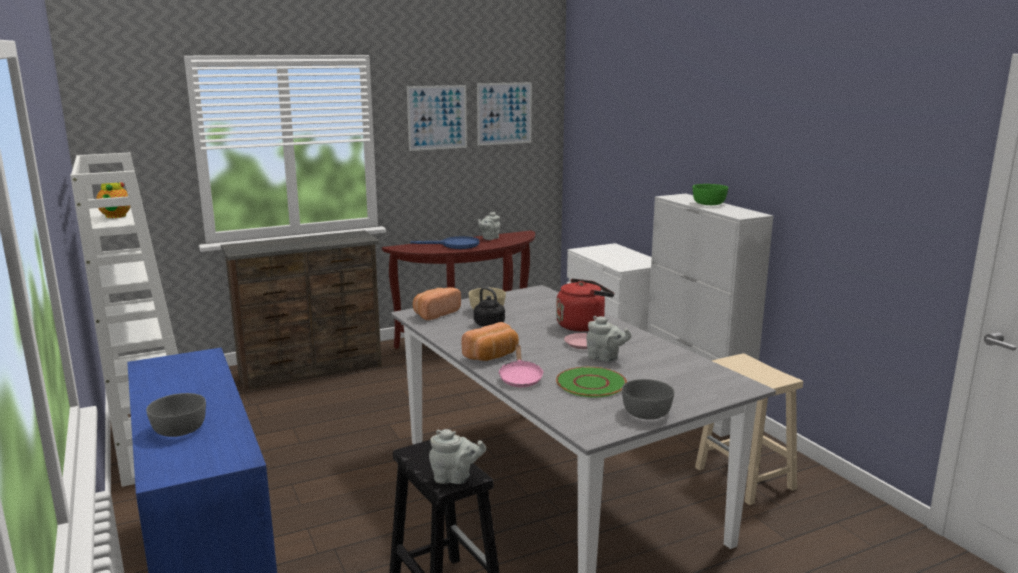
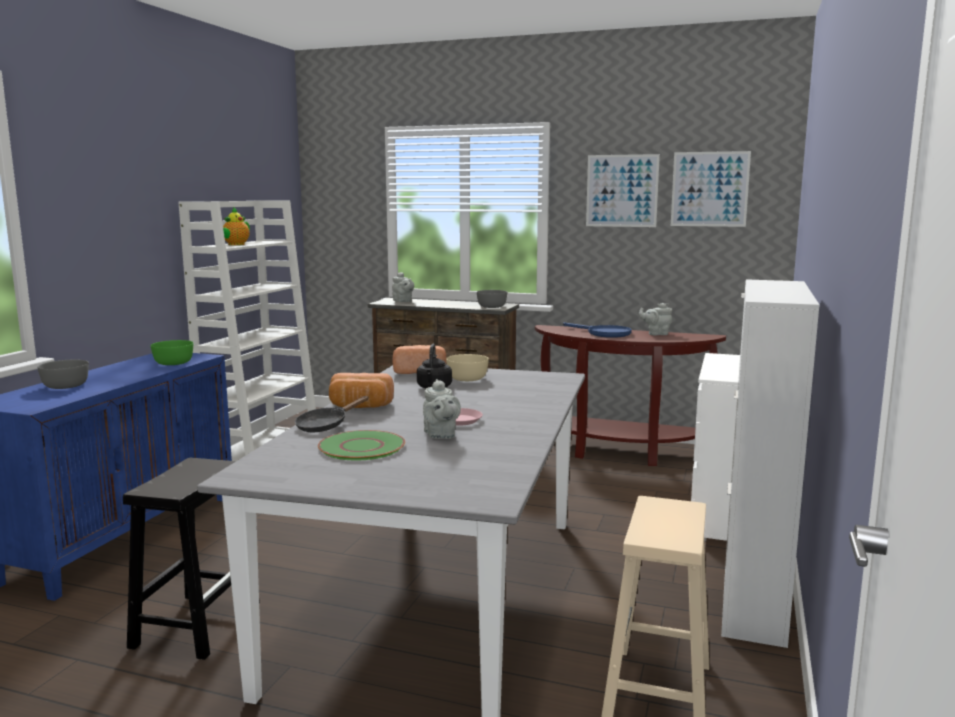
camera: 45 degrees right, 5 degrees down
grey teapot [429,429,486,484] -> grey teapot moved to [392,272,414,302]
pink frying pan [498,345,544,387] -> black frying pan [295,396,369,432]
red kettle [556,278,614,331] -> none
grey bowl [622,379,674,420] -> grey bowl moved to [477,290,507,308]
green bowl [693,184,728,205] -> green bowl moved to [151,340,193,365]

